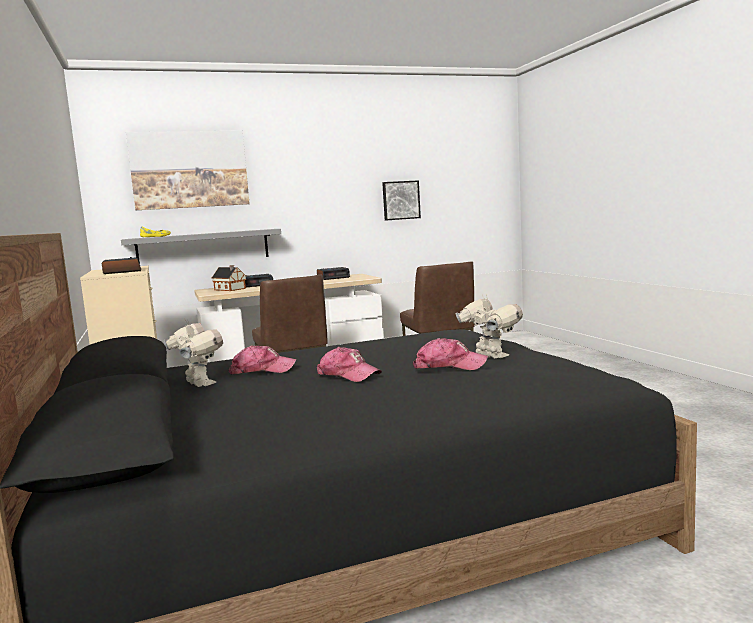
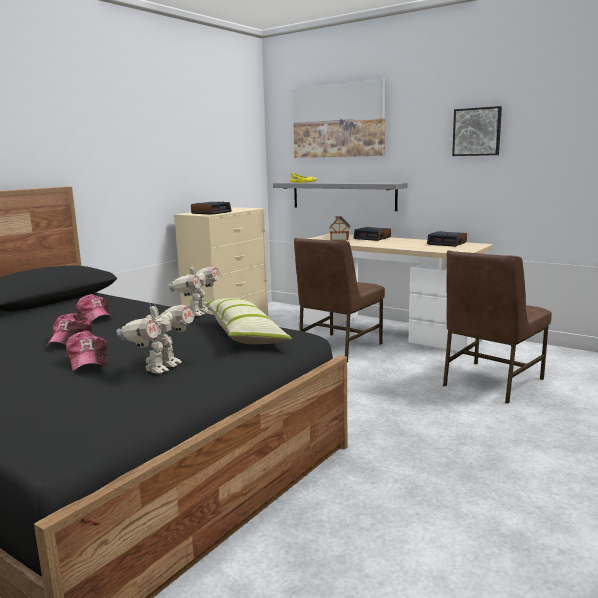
camera: 55 degrees right, 5 degrees up
toy robot [164,319,223,387] -> toy robot moved to [168,262,220,316]
picture [382,180,421,221] -> picture moved to [452,106,502,156]
none -> pillow [203,298,292,344]

